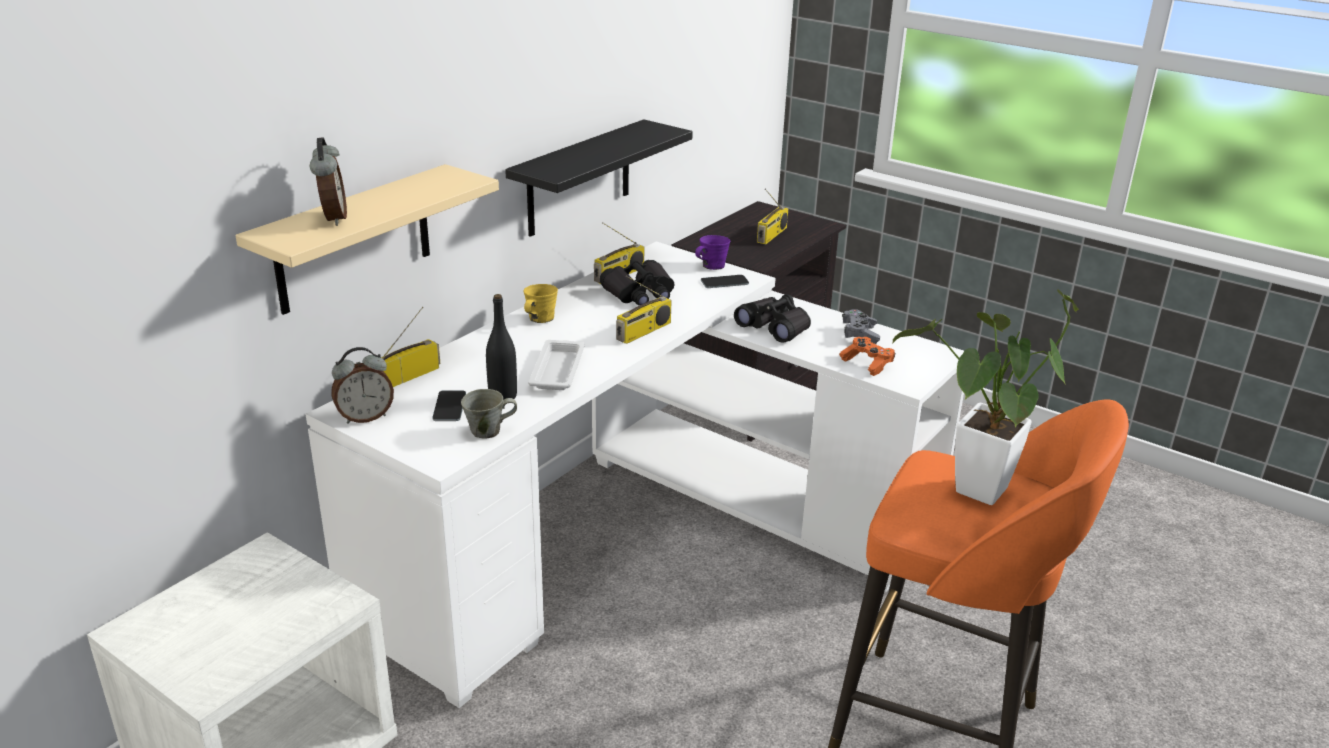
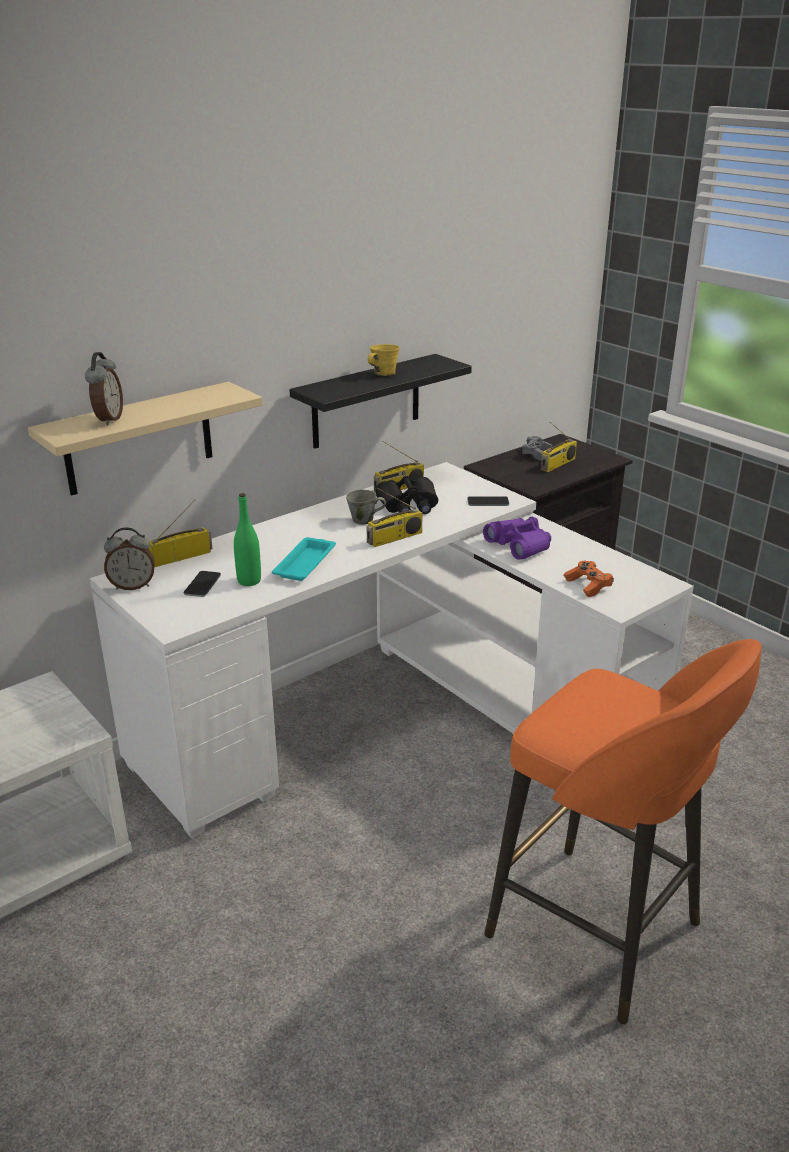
camera: 15 degrees right, 0 degrees up
grey mug [461,389,517,439] -> grey mug moved to [346,490,386,524]
black bottle [486,294,517,400] -> green bottle [234,493,261,586]
yellow mug [524,284,558,323] -> yellow mug moved to [368,344,399,376]
white tray [528,340,585,390] -> turquoise tray [272,537,336,581]
purple mug [695,235,730,270] -> none
black binoculars [734,294,811,343] -> purple binoculars [483,517,551,559]
grey game controller [842,309,880,344] -> grey game controller moved to [522,436,552,460]
potted plant [892,289,1079,505] -> none

